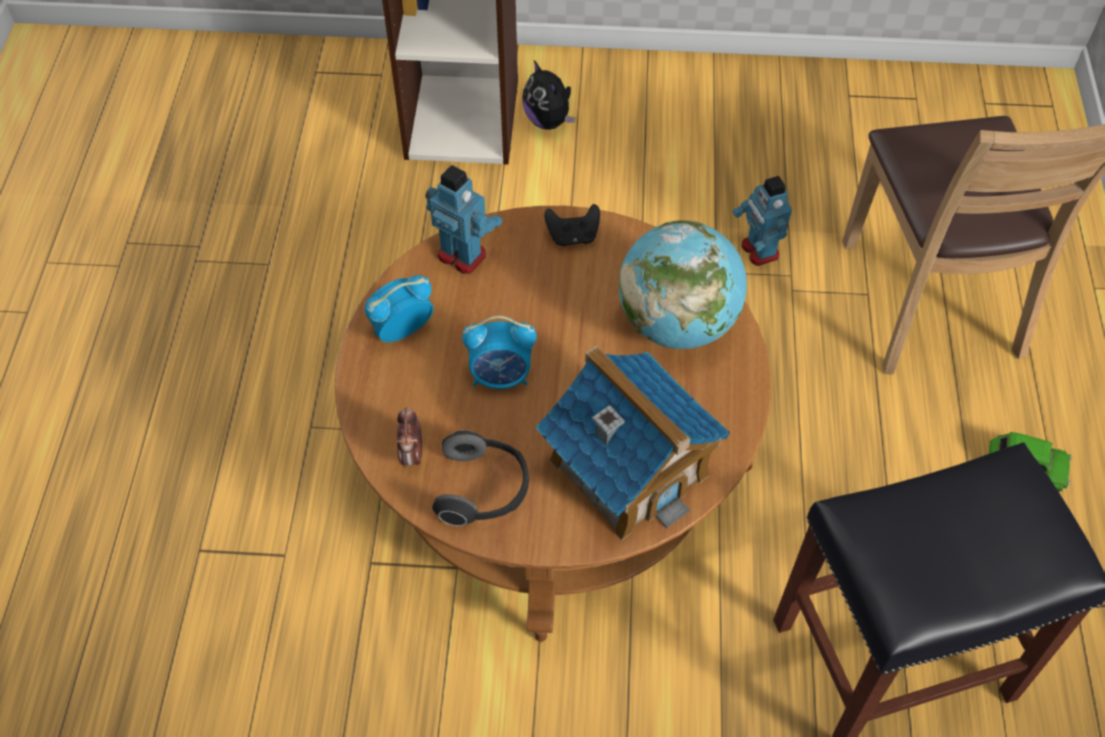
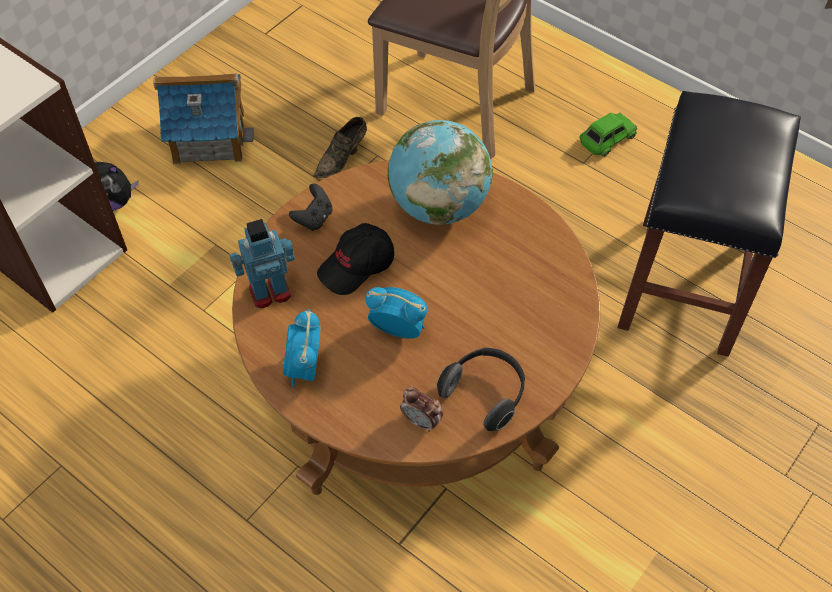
camera: 55 degrees left, 0 degrees up
alarm clock [462,316,536,389] -> alarm clock turned 105 degrees counterclockwise [365,287,427,339]
toy house [535,346,730,541] -> toy house moved to [153,73,254,165]
toy robot [733,176,792,266] -> brown shoe [313,117,367,178]
none -> black cap [317,223,394,295]

